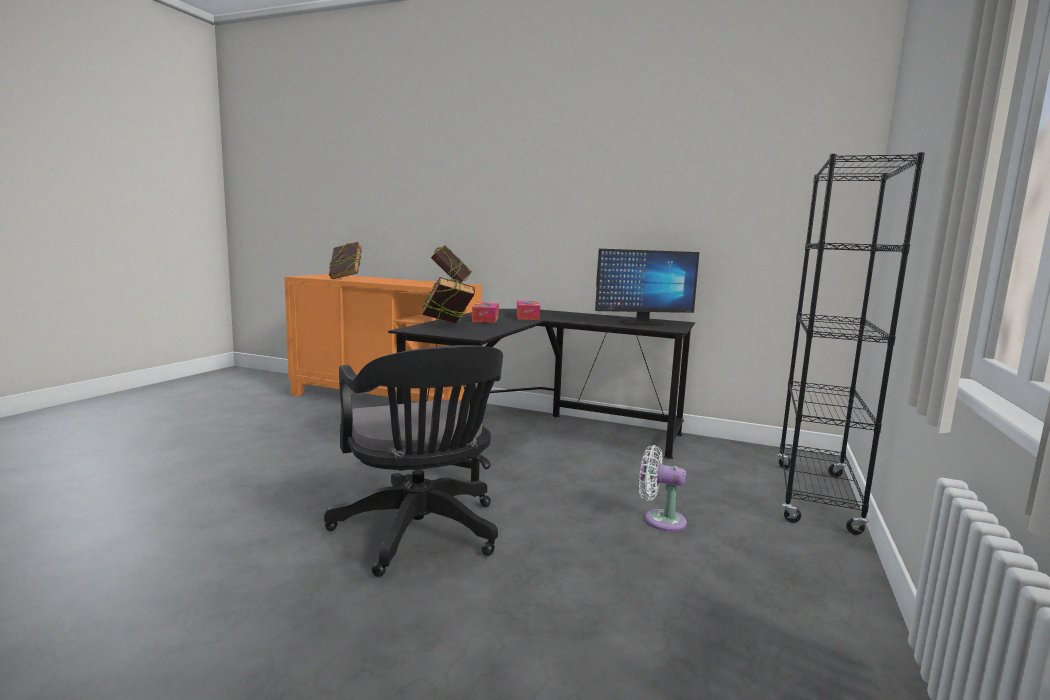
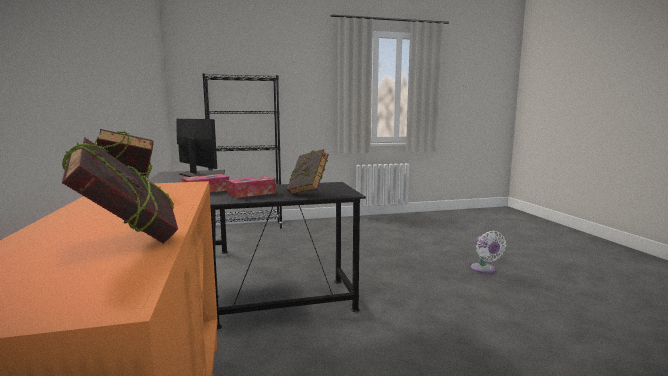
camera: 125 degrees left, 0 degrees up
black office chair [324,345,503,577] -> none
white fan [639,445,687,532] -> white fan moved to [471,231,506,273]

